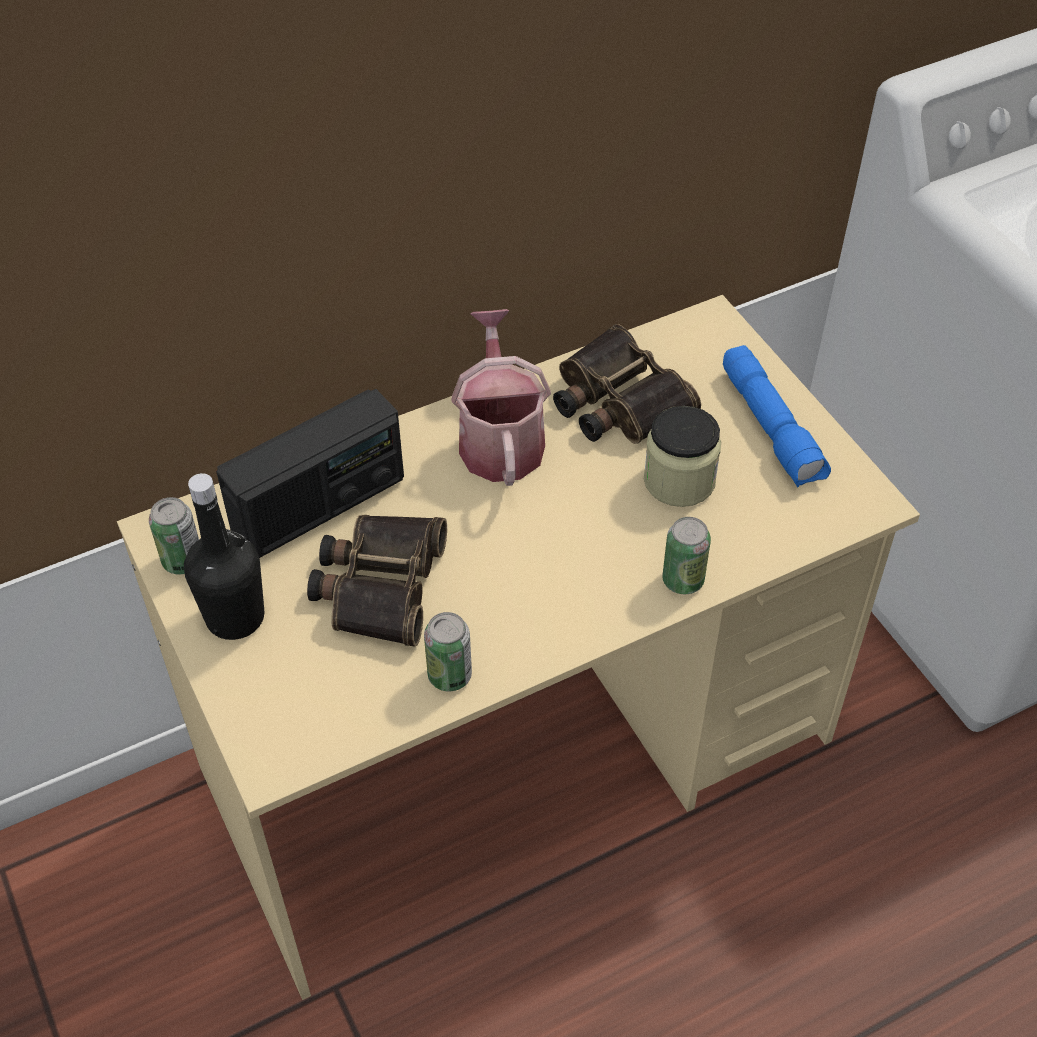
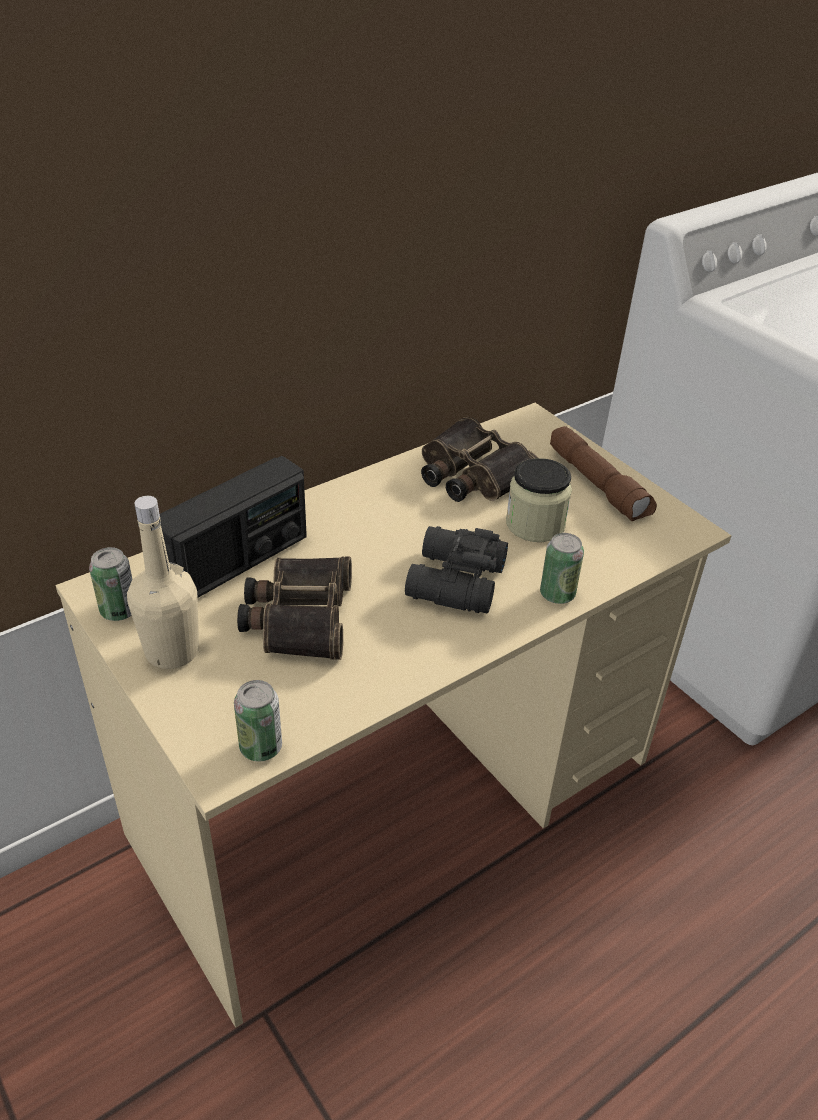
camera: 10 degrees left, 10 degrees down
black bottle [184,473,264,640] -> beige bottle [127,496,199,669]
can [424,612,472,691] -> can moved to [234,680,282,762]
watering can [451,309,551,486] -> none
blue flashlight [723,345,831,487] -> brown flashlight [550,426,657,521]
none -> black binoculars [405,526,508,614]

